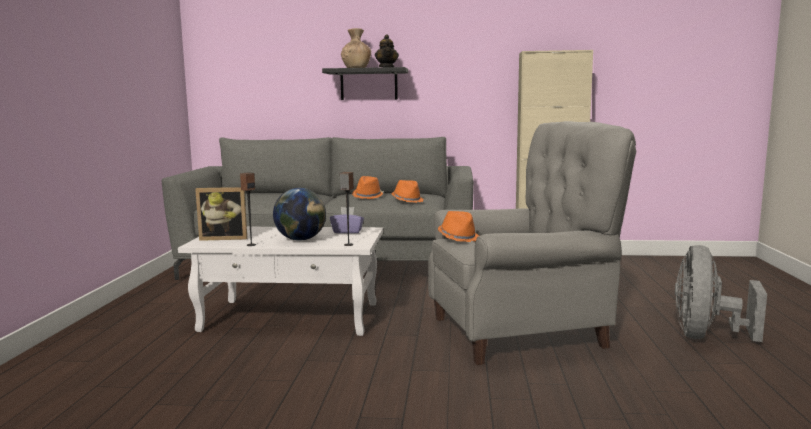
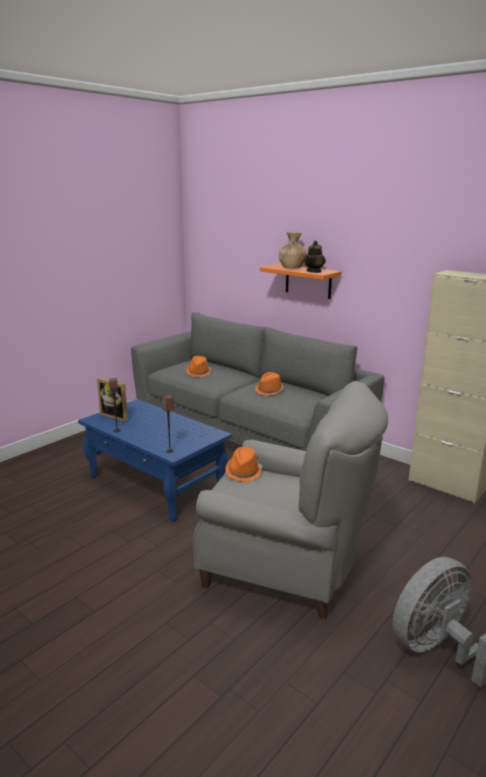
camera: 35 degrees right, 10 degrees up
white coffee table [178,227,383,336] -> blue coffee table [78,399,232,522]
globe [273,188,326,241] -> none
black shelf [322,67,408,100] -> orange shelf [260,264,341,299]
purple tissue box [330,207,364,233] -> none
orange hat [391,180,424,203] -> orange hat moved to [186,356,211,377]

